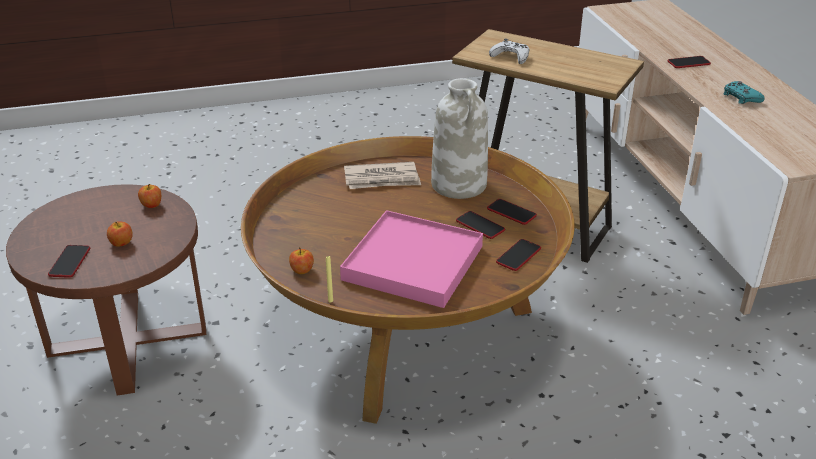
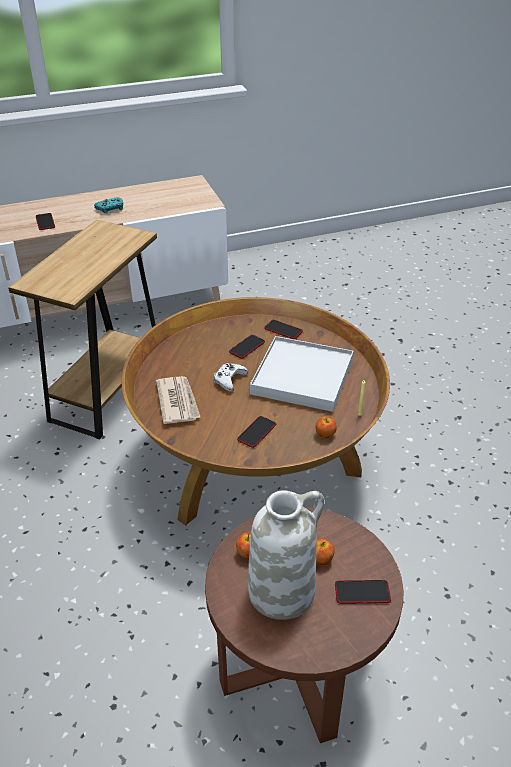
camera: 95 degrees left, 5 degrees up
pink tray [340,210,483,308] -> white tray [250,336,354,412]
white vase [431,78,488,199] -> white vase moved to [248,490,325,620]
phone [487,199,537,225] -> phone moved to [237,416,276,448]
white game controller [489,38,530,64] -> white game controller moved to [214,363,248,392]

